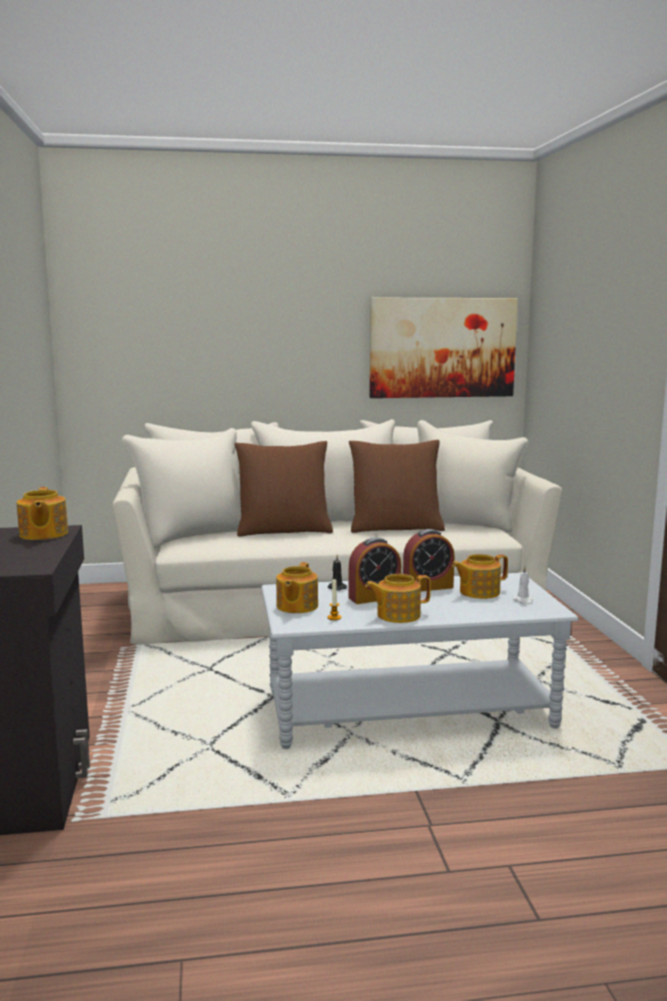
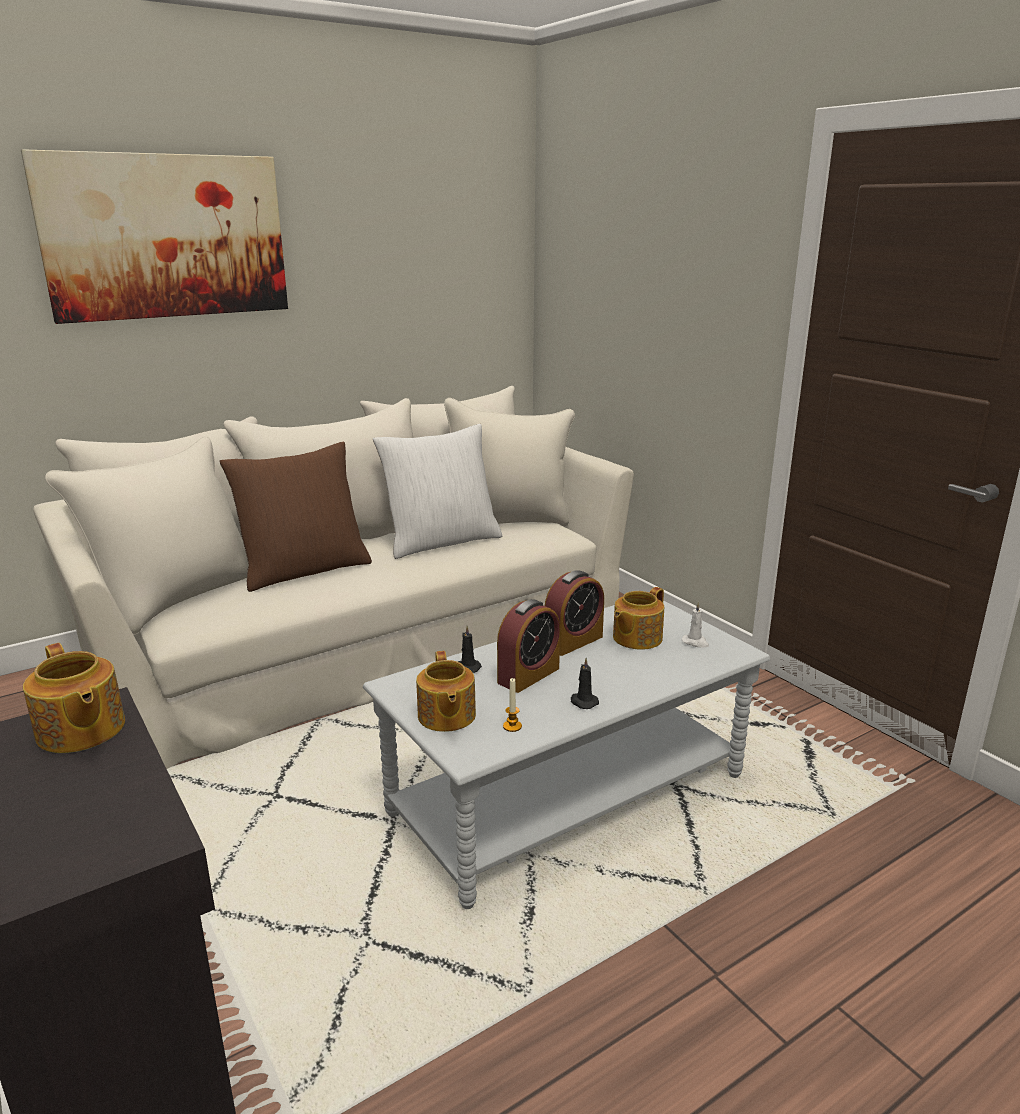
camera: 25 degrees left, 10 degrees up
brown pillow [349,440,445,533] -> white pillow [373,424,502,559]
teapot [365,574,431,623] -> black candle [571,658,599,709]
picture [369,298,518,398] -> picture moved to [21,149,288,324]

